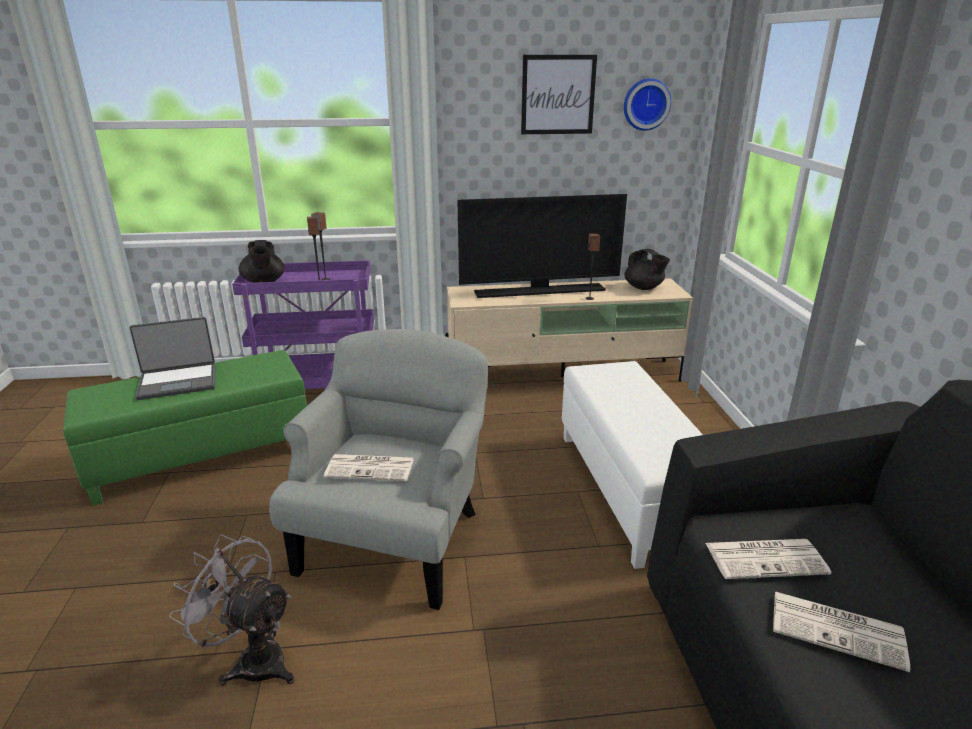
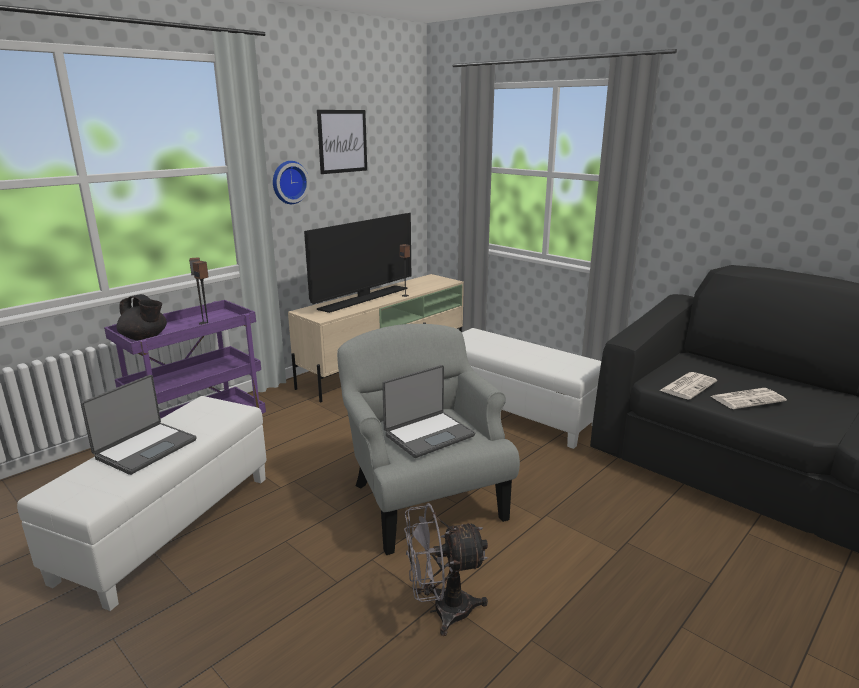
camera: 40 degrees left, 5 degrees down
green ottoman [63,350,307,506] -> white ottoman [17,396,267,611]
newspaper [324,454,414,481] -> laptop [382,365,475,458]
wall clock [624,78,671,131] -> wall clock moved to [273,161,310,204]
black teapot [625,249,670,290] -> none

